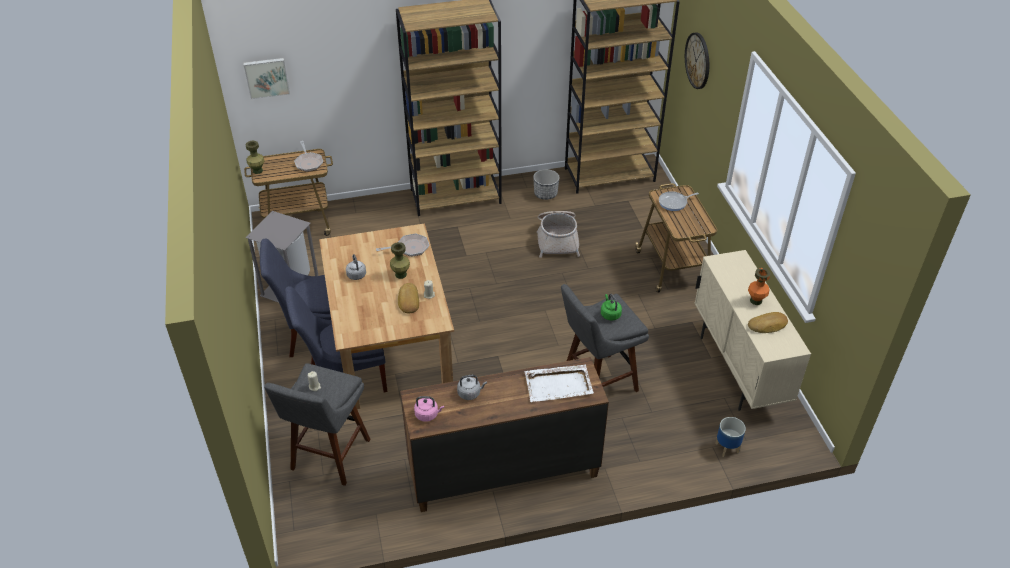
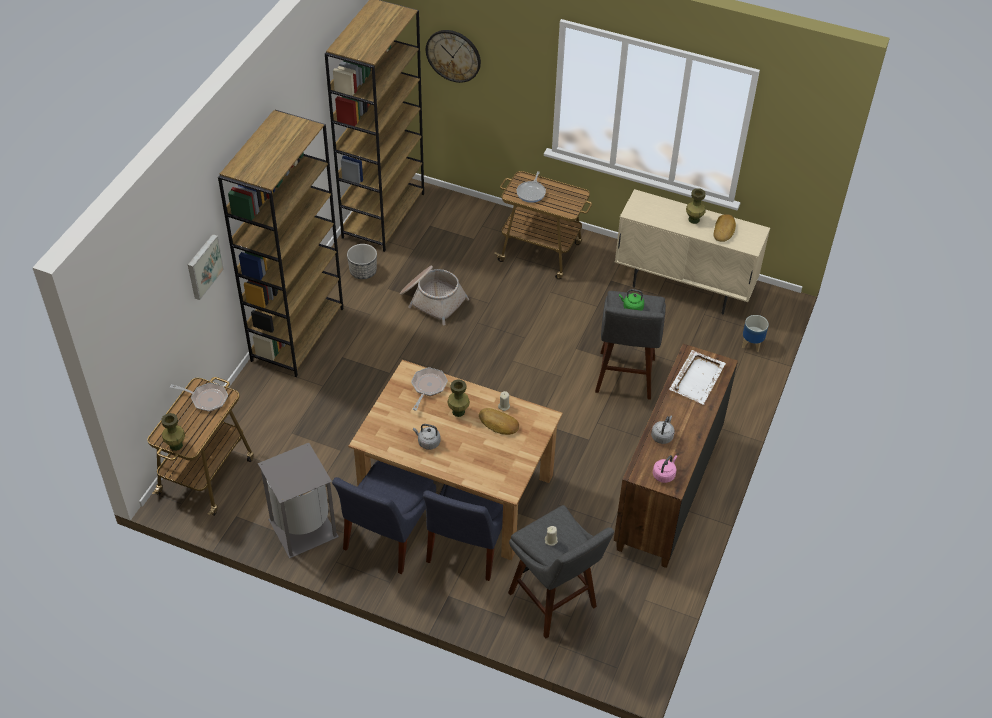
camera: 55 degrees left, 5 degrees up
picture [243,58,290,99] -> picture moved to [188,234,224,300]
orange vase [748,268,771,305] -> green vase [686,188,706,224]

